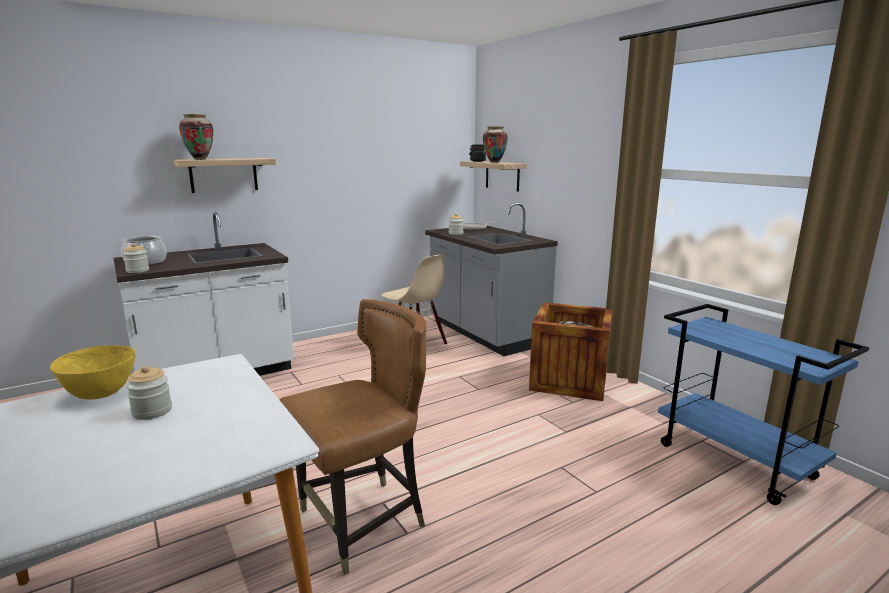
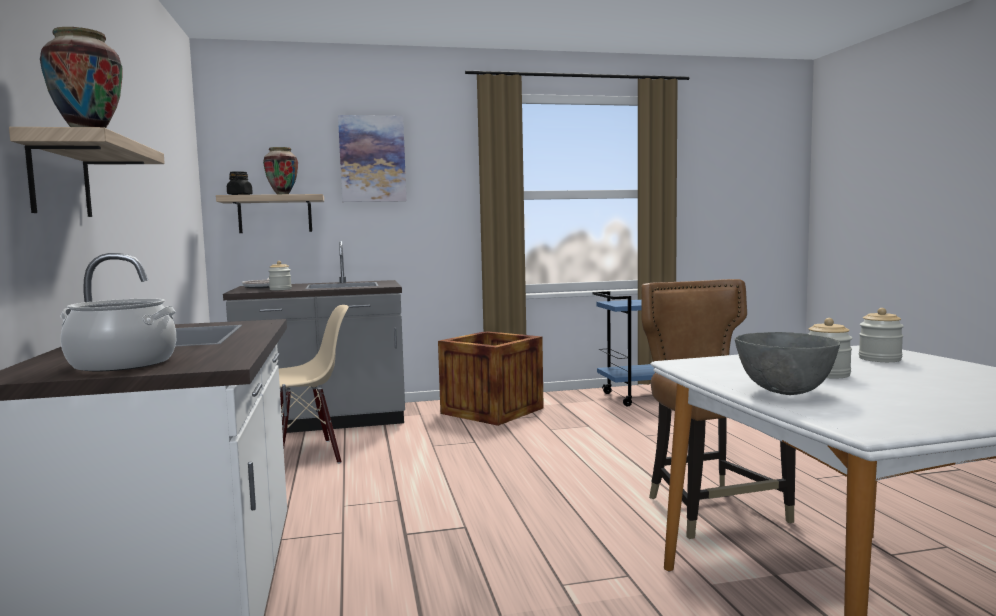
camera: 70 degrees left, 10 degrees down
yellow bowl [50,345,136,400] -> grey bowl [735,332,840,395]
jar [123,243,149,273] -> jar moved to [859,308,904,362]
none -> picture [338,115,406,202]

